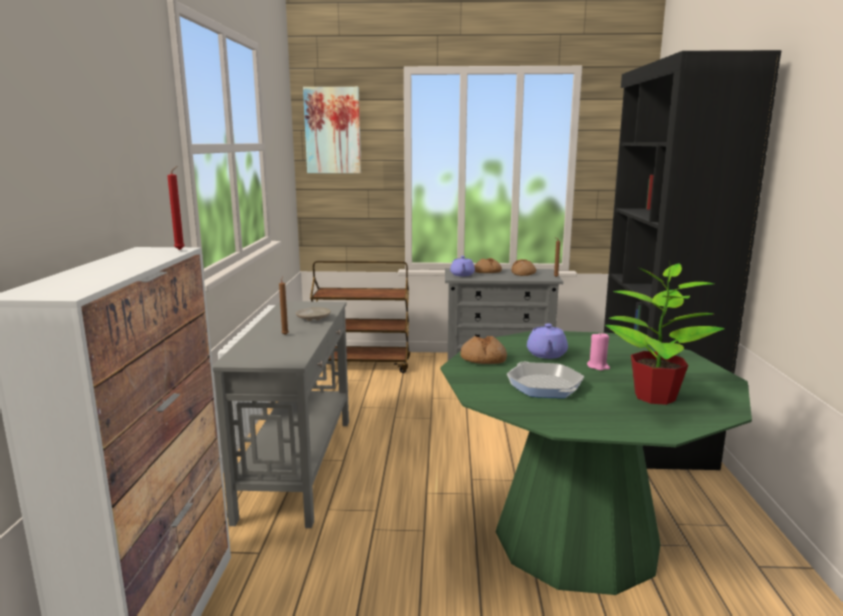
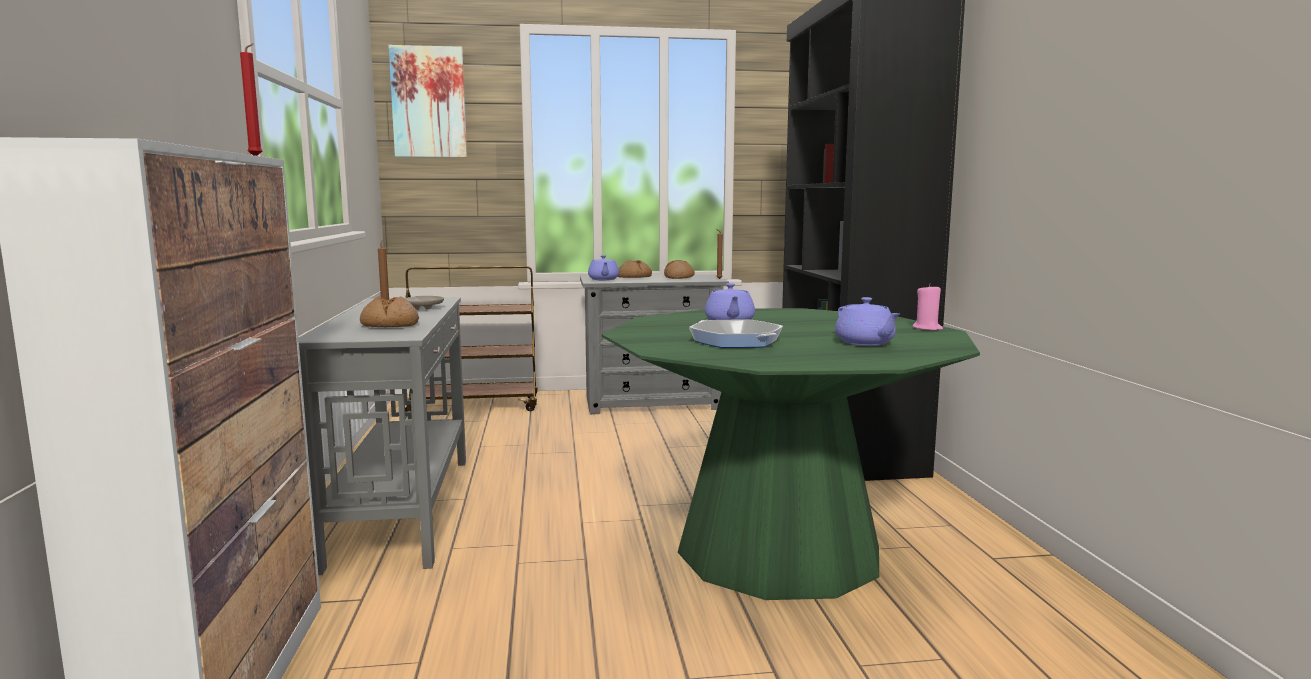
camera: 10 degrees left, 5 degrees down
bread [460,336,507,364] -> bread moved to [360,296,419,327]
pink candle [587,332,610,370] -> pink candle moved to [913,284,943,331]
potted plant [605,261,725,405] -> purple teapot [835,297,900,346]

